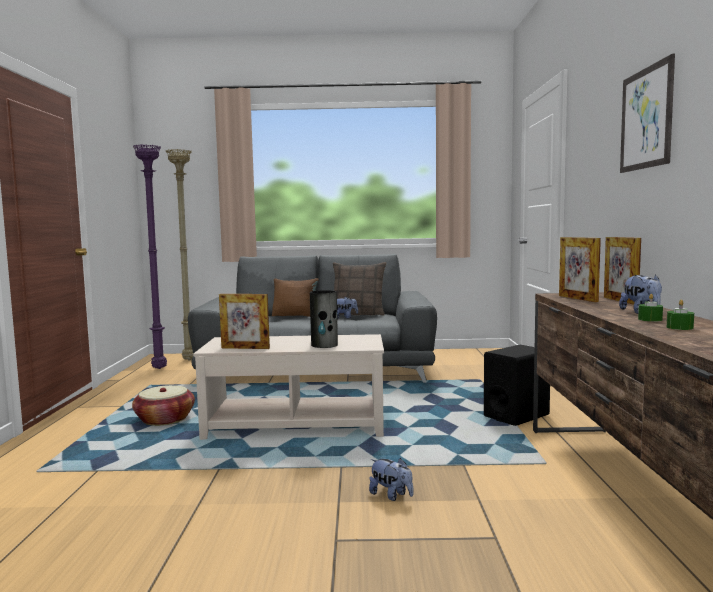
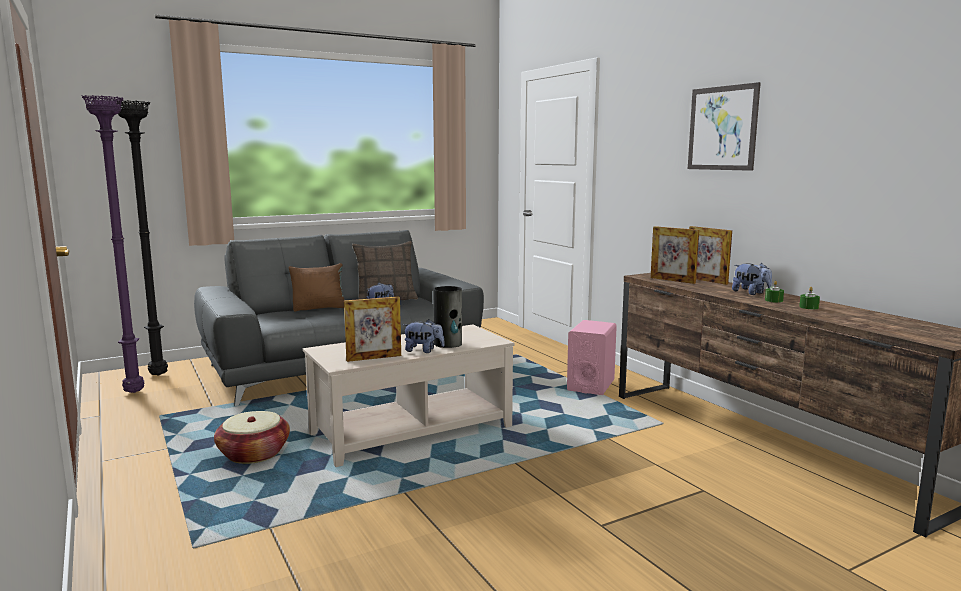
camera: 30 degrees left, 5 degrees up
beige floor lamp [166,149,193,360] -> black floor lamp [117,100,168,376]
plush toy [369,458,413,501] -> plush toy moved to [403,319,445,353]
black speaker [484,345,550,426] -> pink speaker [567,320,617,395]

